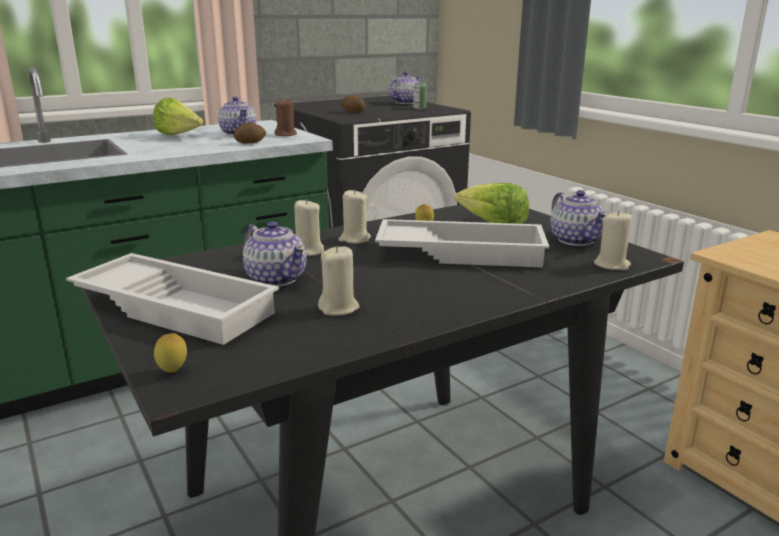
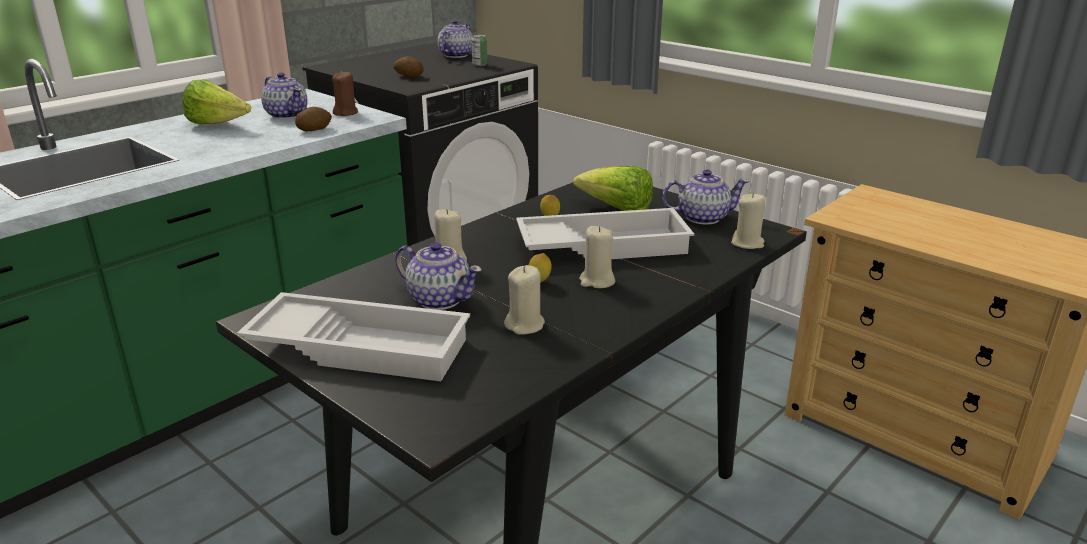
camera: 15 degrees left, 5 degrees up
lemon [154,333,187,373] -> lemon moved to [529,253,552,283]
beige candle [339,189,371,244] -> beige candle moved to [579,226,615,288]
teapot [551,190,609,246] -> teapot turned 60 degrees counterclockwise [662,169,749,225]

